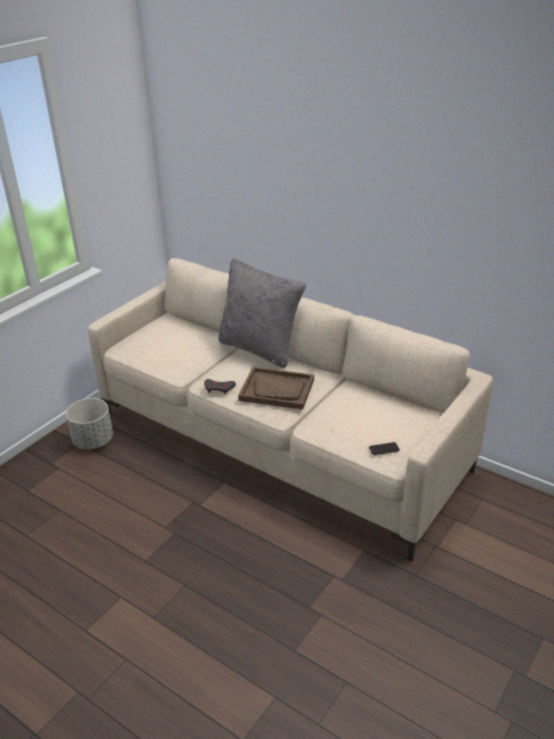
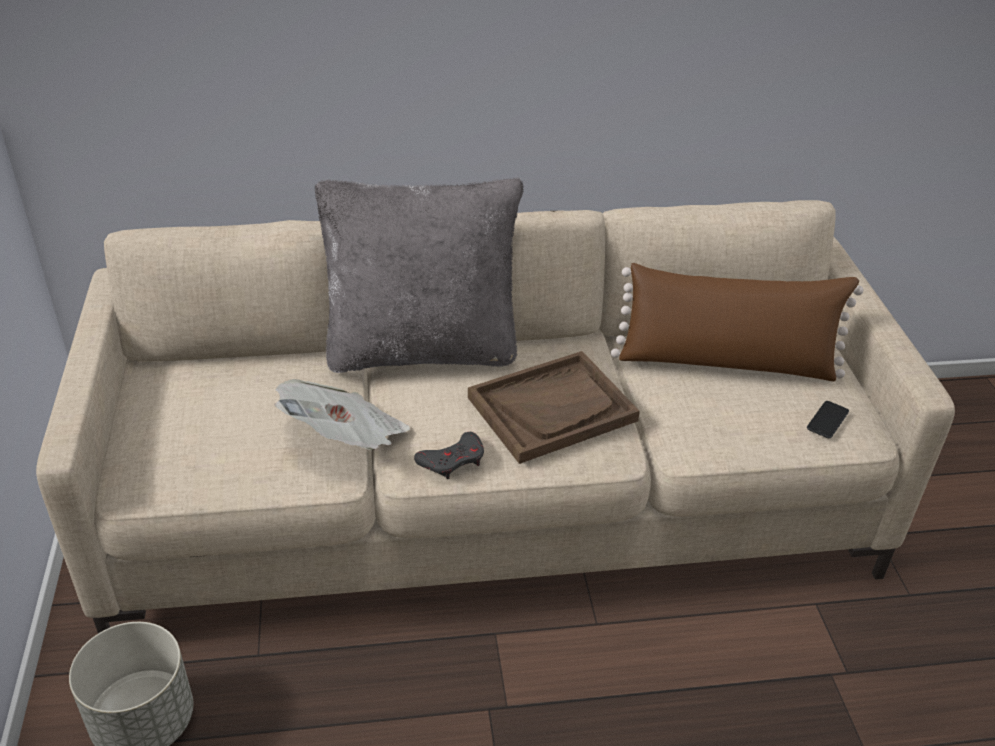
camera: 45 degrees left, 5 degrees up
none -> newspaper [274,379,410,450]
none -> brown pillow [611,263,863,381]

